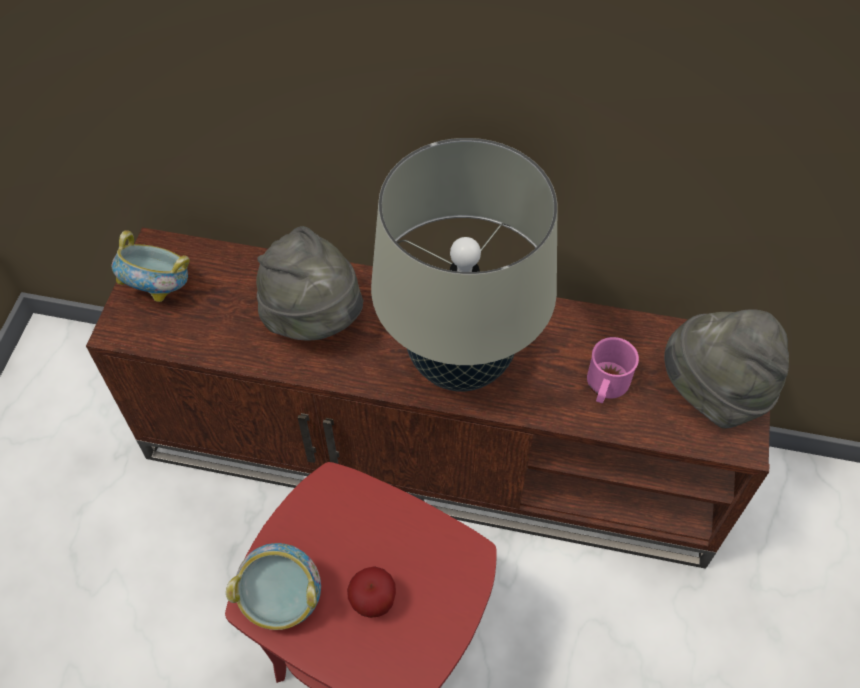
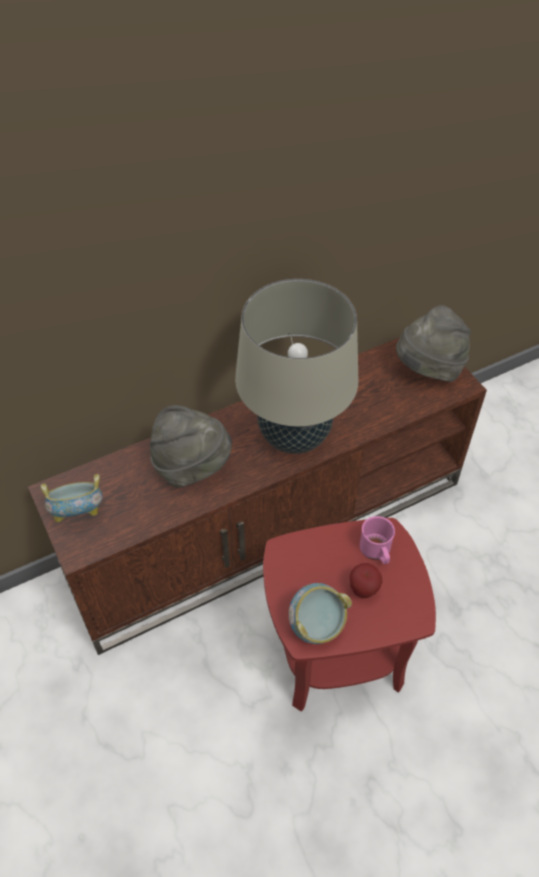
camera: 40 degrees left, 5 degrees down
pink mug [587,337,639,403] -> pink mug moved to [360,516,395,564]

